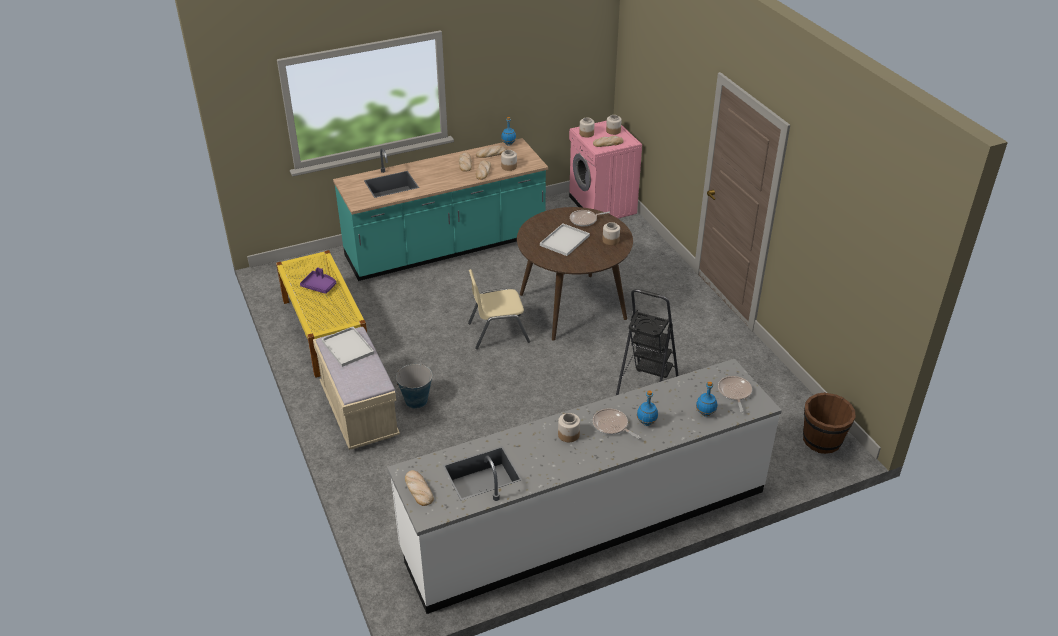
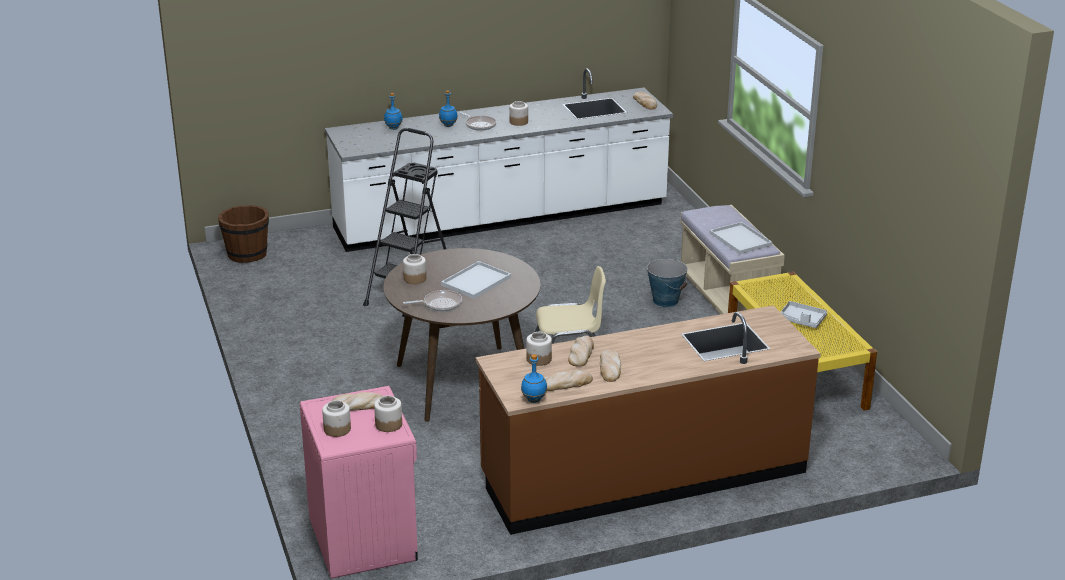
camera: 175 degrees left, 10 degrees down
purple tray [300,267,336,294] -> grey tray [781,301,827,328]
turquoise counter [333,138,548,281] -> brown counter [476,305,821,535]
frying pan [718,376,752,412] -> none

